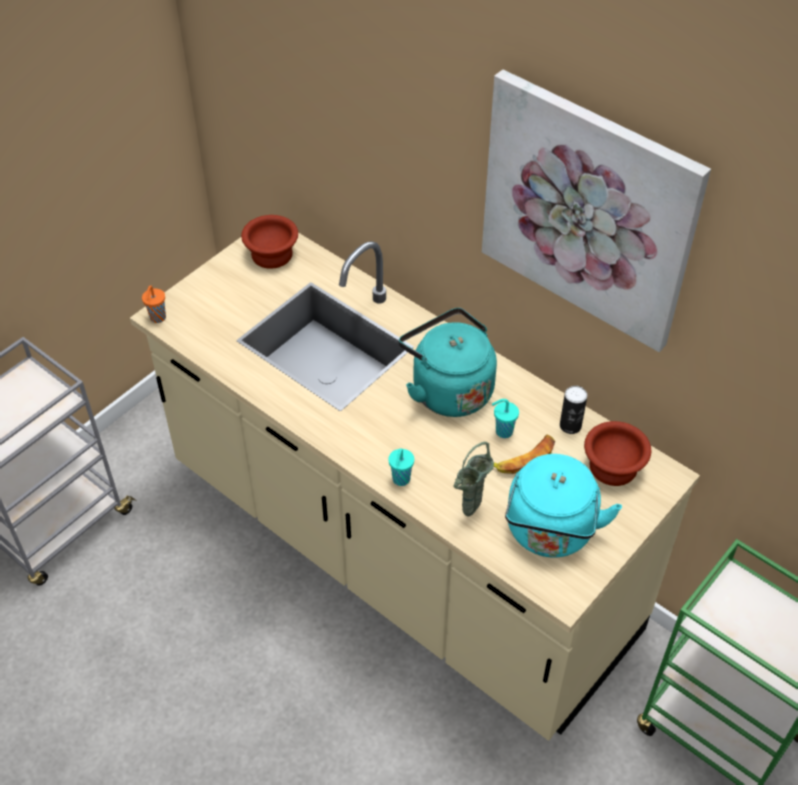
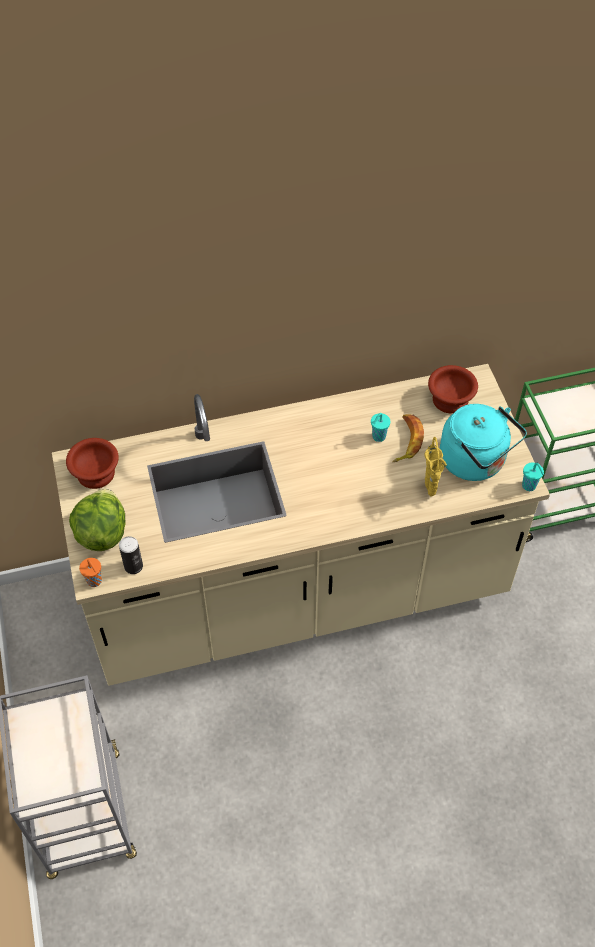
camera: 55 degrees left, 5 degrees up
turquoise cup [388,448,414,486] -> turquoise cup moved to [522,463,544,491]
turquoise kettle [399,308,497,417] -> none
green vase [454,442,494,517] -> yellow vase [424,437,447,496]
picture [482,69,711,352] -> none
can [560,386,587,434] -> can moved to [119,536,143,574]
none -> lettuce [69,488,126,551]

